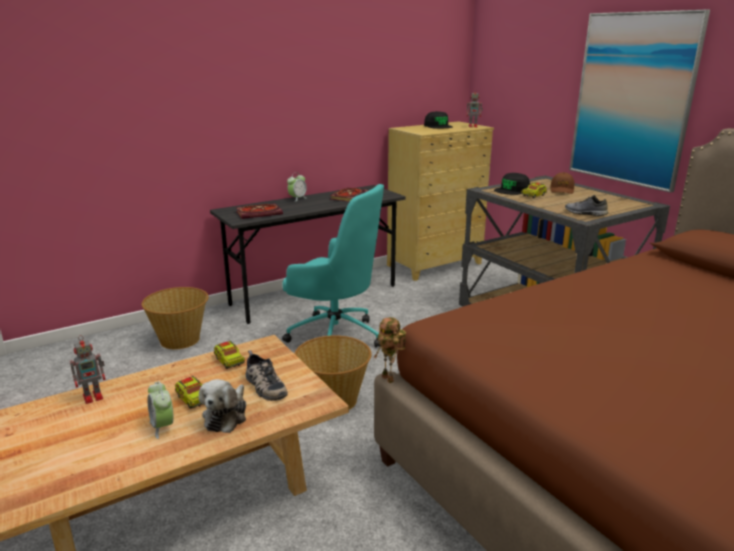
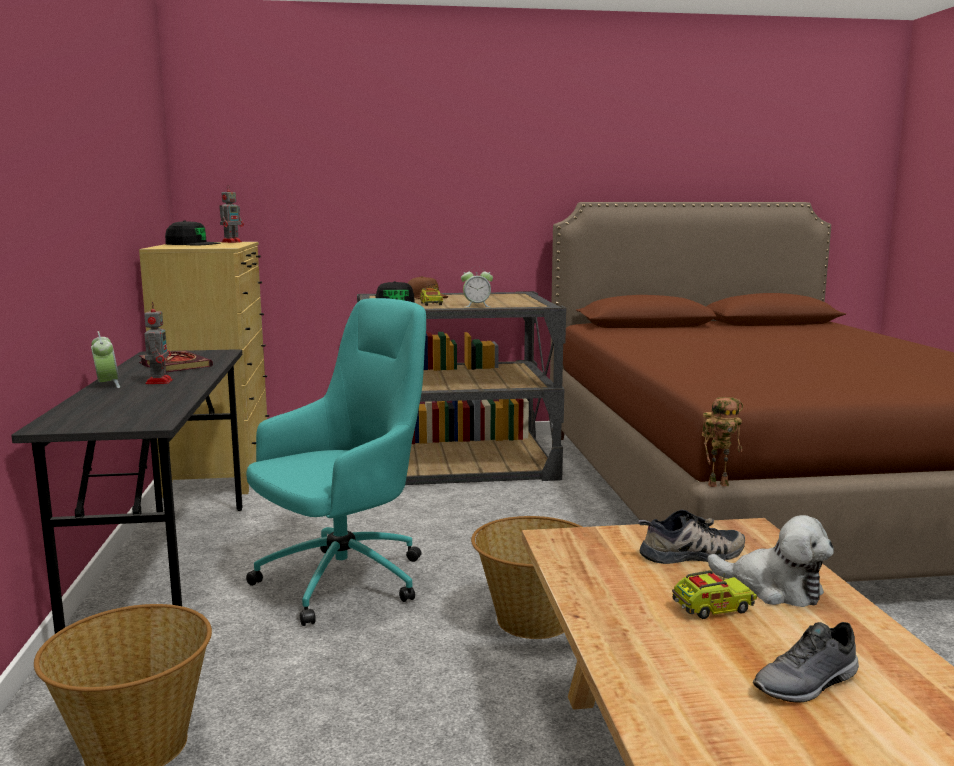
camera: 65 degrees left, 10 degrees down
toy robot [70,335,106,404] -> toy robot moved to [144,302,173,384]
alarm clock [148,381,174,439] -> alarm clock moved to [461,266,493,307]
toy truck [214,341,245,369] -> none
book [236,203,283,219] -> none
grey shoe [565,195,608,216] -> grey shoe moved to [753,622,859,703]
picture [569,10,710,193] -> none

